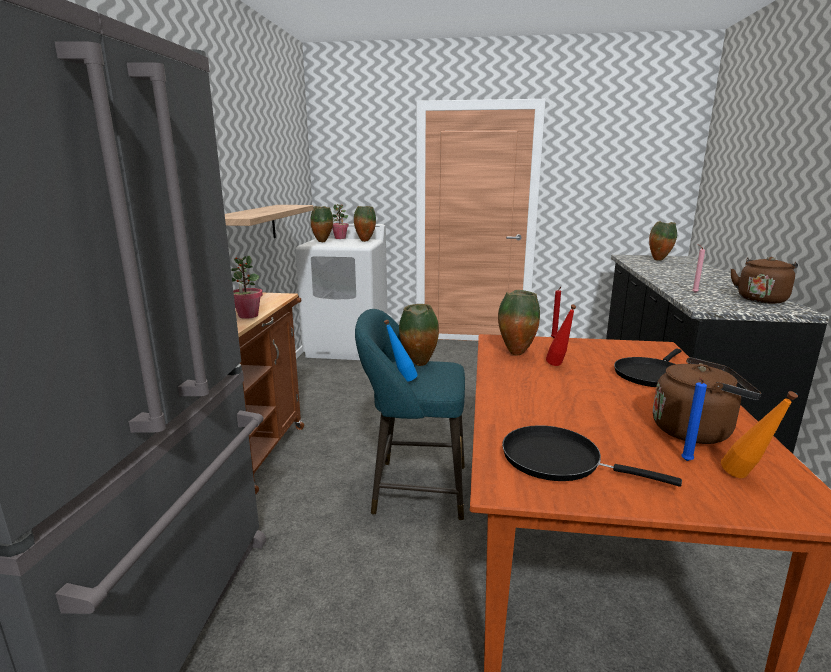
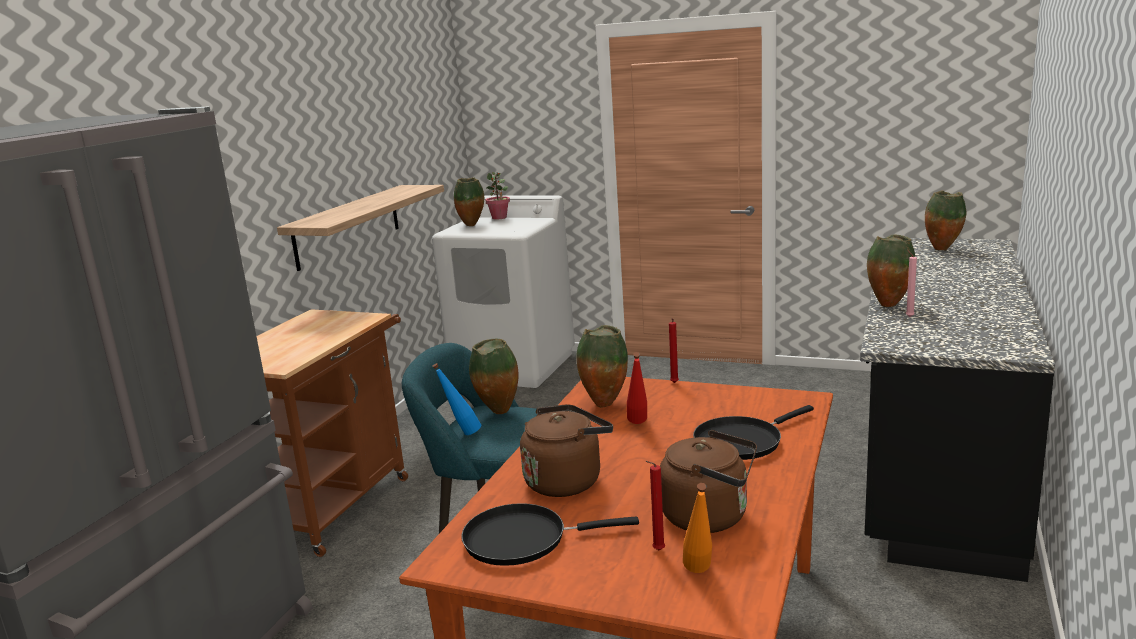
camera: 15 degrees right, 0 degrees up
potted plant [231,256,263,319] -> none
vase [354,206,376,242] -> vase moved to [867,234,915,307]
black frying pan [502,425,682,487] -> black frying pan turned 45 degrees counterclockwise [461,503,639,566]
blue candle [681,378,707,461] -> red candle [646,461,665,550]
brown kettle [731,257,798,304] -> brown kettle moved to [520,404,613,497]

